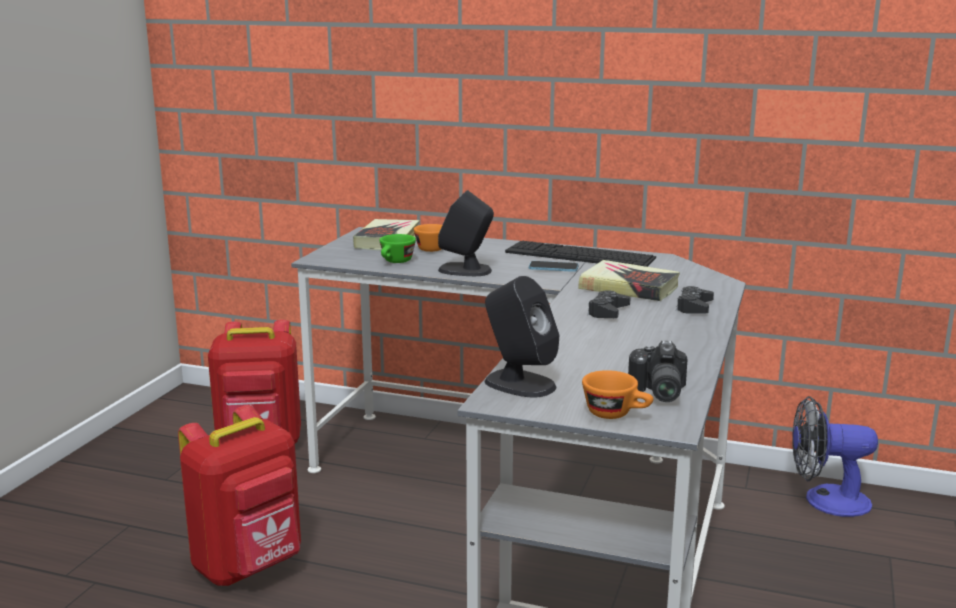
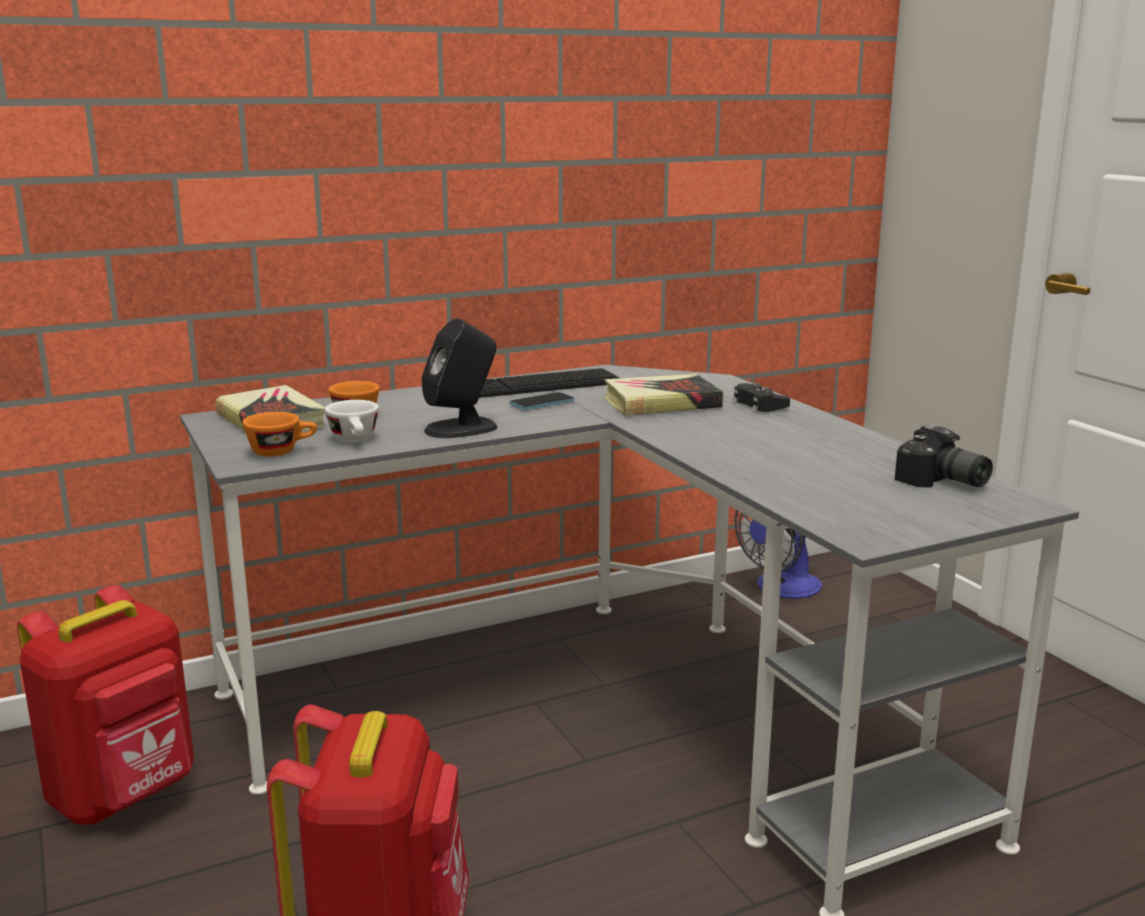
camera: 45 degrees left, 0 degrees up
green cup [379,234,416,263] -> white cup [325,400,379,443]
black speaker [485,276,560,398] -> none
orange cup [582,370,653,419] -> orange cup moved to [242,412,317,457]
black game controller [587,290,631,318] -> none

